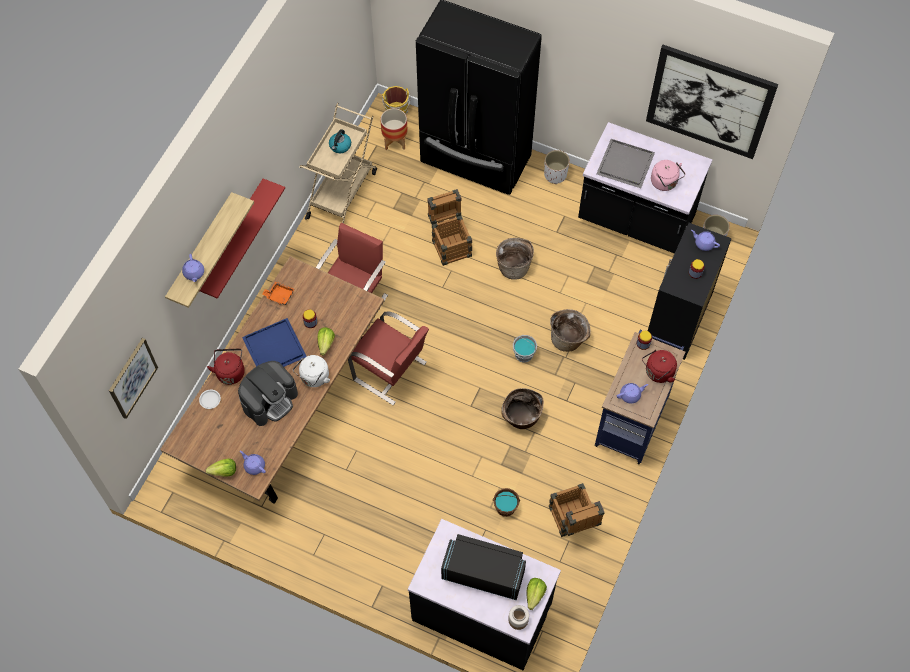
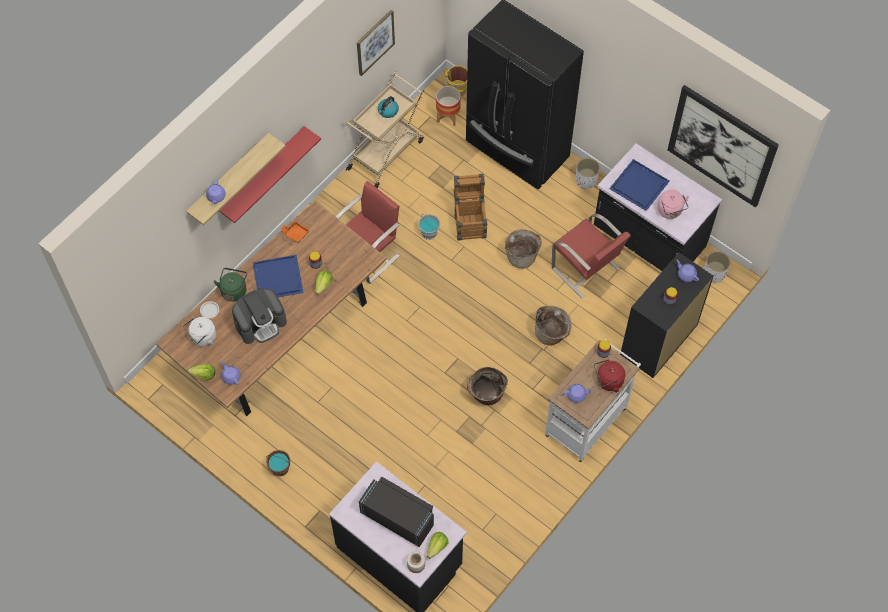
camera: 15 degrees right, 0 degrees up
picture [109,338,158,419] -> picture moved to [357,10,395,76]
red kettle [207,349,245,385] -> green kettle [214,268,247,302]
white kettle [293,355,330,387] -> white kettle moved to [182,317,216,347]
red chair [348,311,429,405] -> red chair moved to [552,214,631,298]
brown bucket [493,488,520,517] -> brown bucket moved to [266,450,290,476]
grey bucket [513,335,537,363] -> grey bucket moved to [418,214,440,240]
crate [549,483,605,537] -> none
blue cart [595,330,685,464] -> white cart [545,339,641,462]
grey tray [596,139,655,188] -> blue tray [609,159,670,211]

